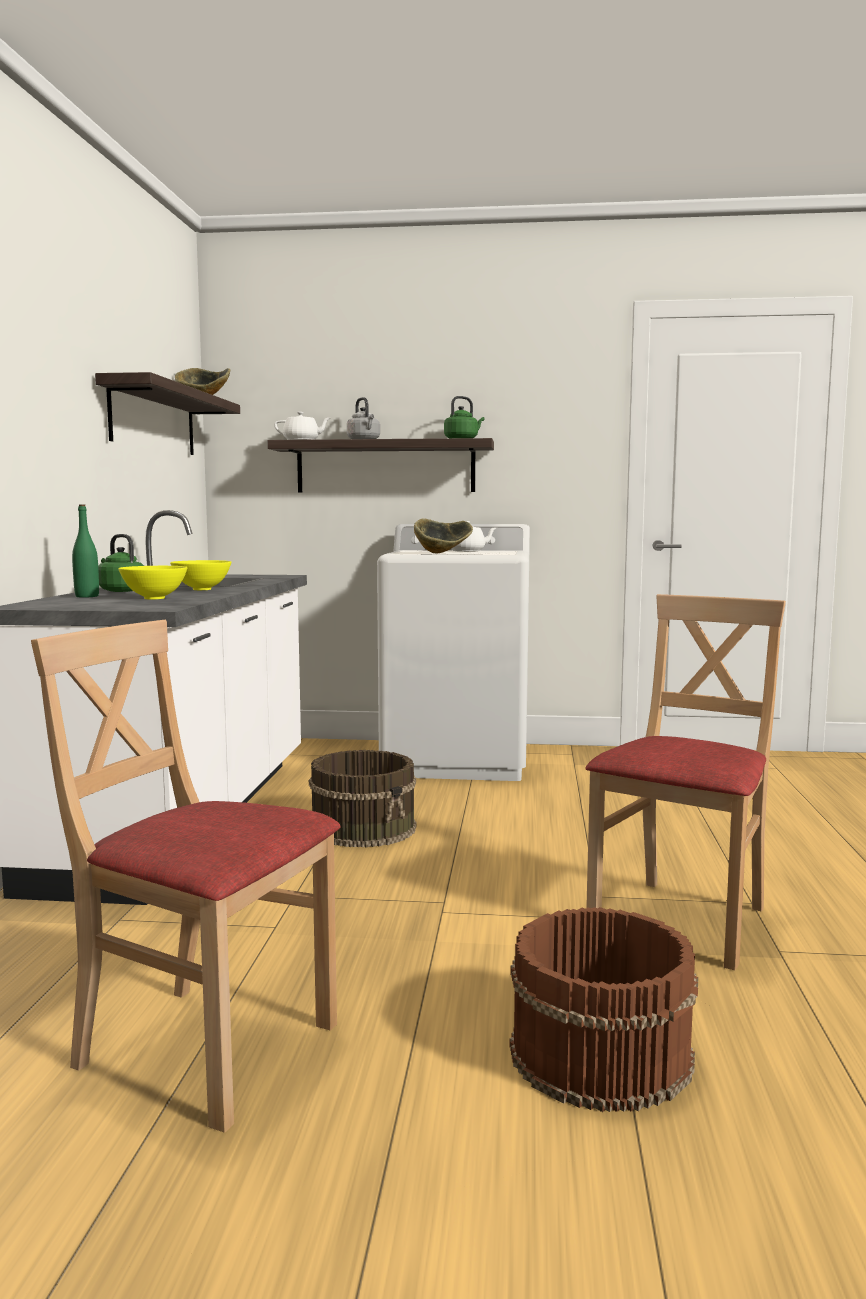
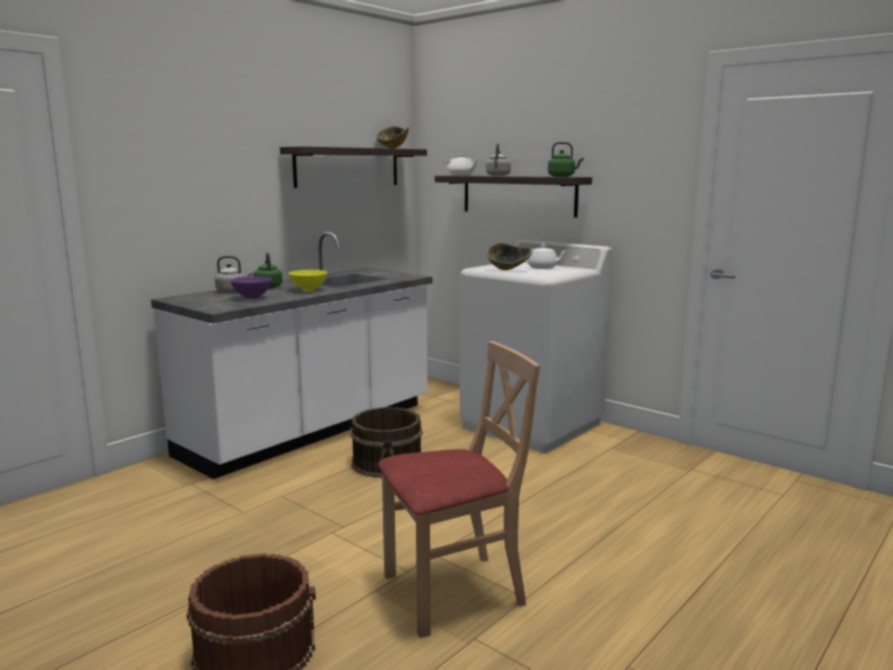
camera: 35 degrees right, 5 degrees up
beige chair [31,620,341,1133] -> none
green bottle [72,505,99,598] -> grey kettle [215,256,253,293]
yellow bowl [118,566,187,599] -> purple bowl [230,276,272,299]

